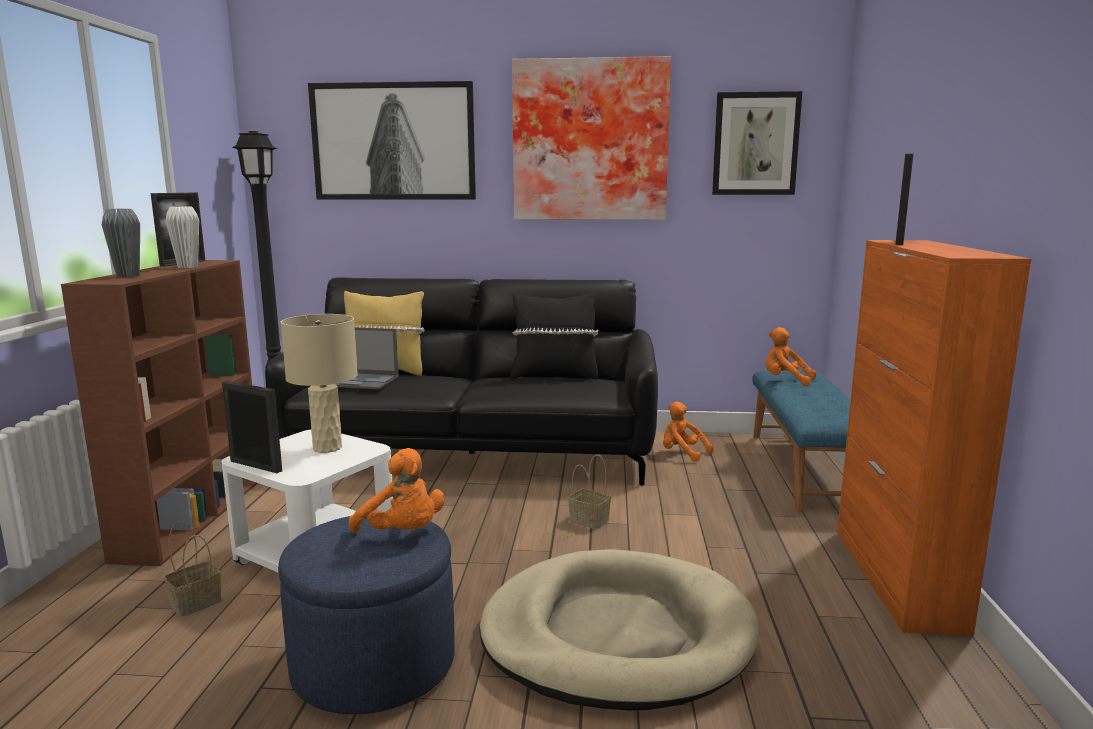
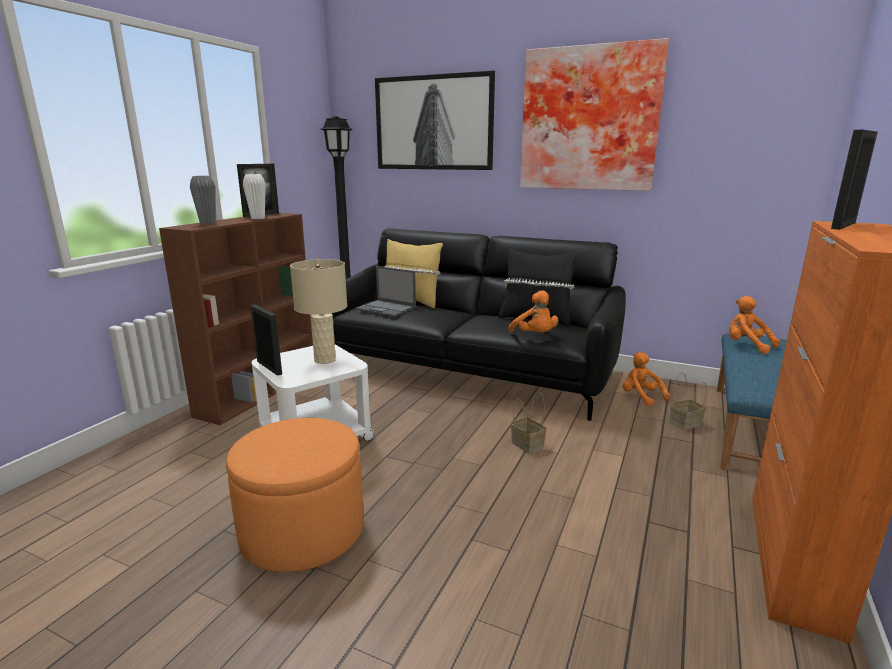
camera: 20 degrees right, 5 degrees up
basket [164,521,222,617] -> basket moved to [669,373,707,430]
blue ottoman [278,516,455,714] -> orange ottoman [226,418,364,572]
orange plush toy [349,448,445,533] -> orange plush toy moved to [509,290,558,333]
beige dog bed [479,549,759,710] -> none
picture [712,91,802,195] -> none

